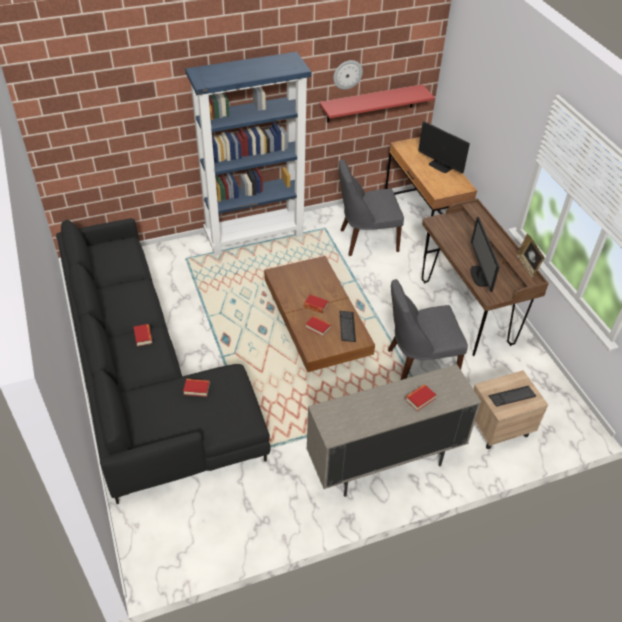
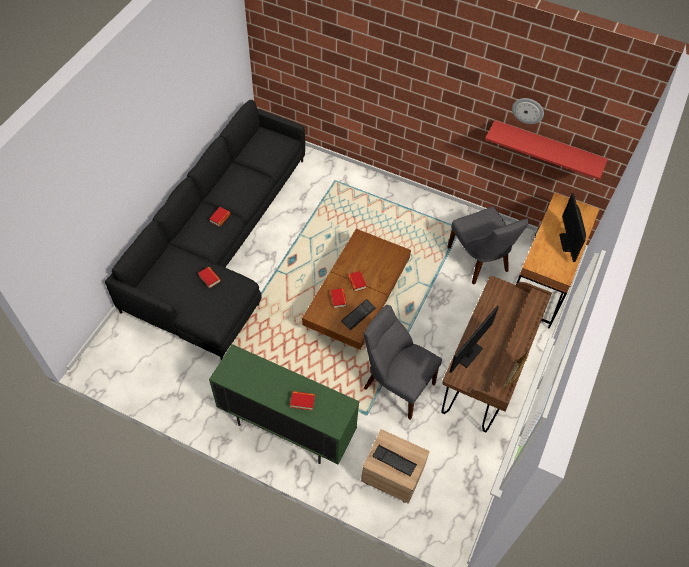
camera: 45 degrees right, 10 degrees up
blue bookcase [185,52,311,255] -> none
beige cabinet [306,364,481,497] -> green cabinet [209,344,360,464]
grey chair [339,159,404,256] -> grey chair turned 150 degrees counterclockwise [447,207,529,285]

